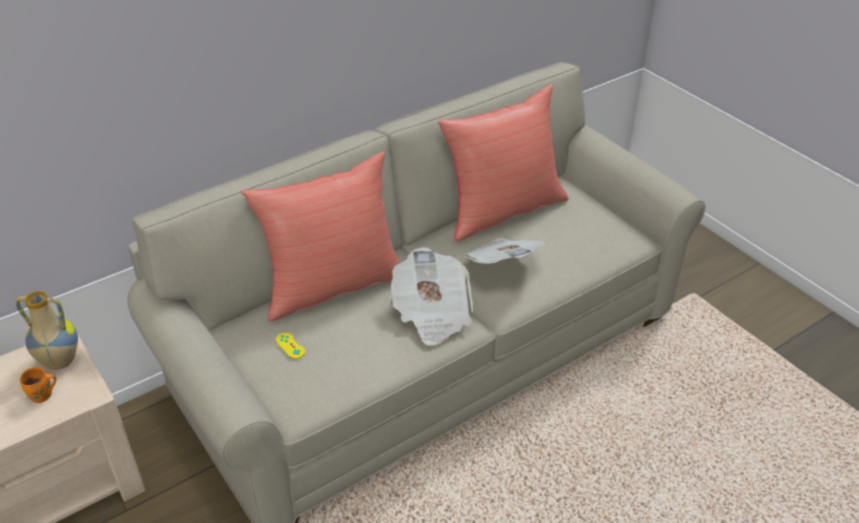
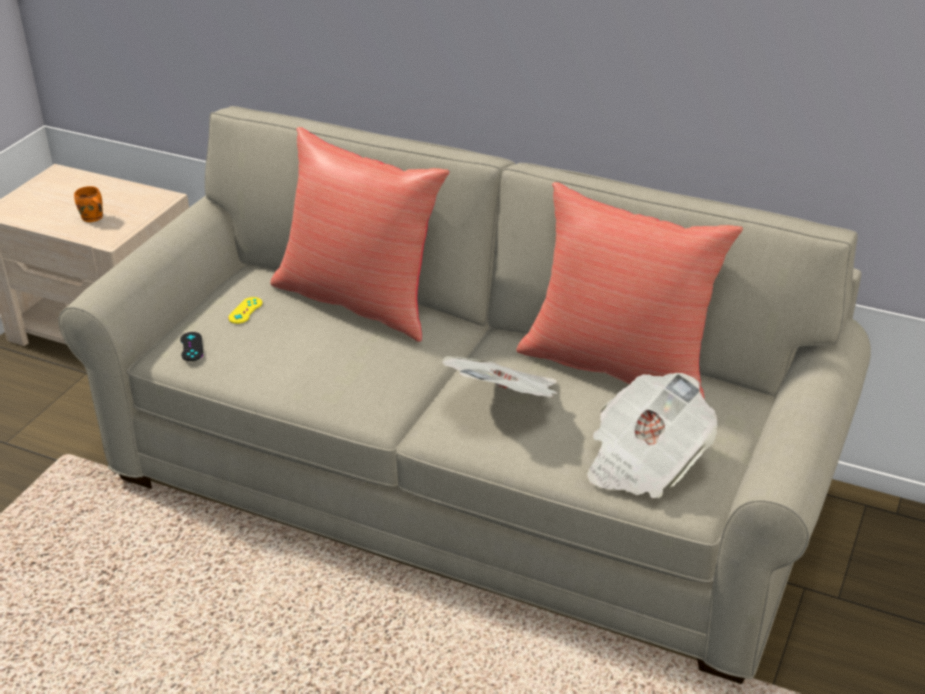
camera: 60 degrees right, 5 degrees down
vase [15,291,78,370] -> none
newspaper [390,247,473,346] -> newspaper moved to [587,373,718,498]
none -> black game controller [180,332,203,361]

